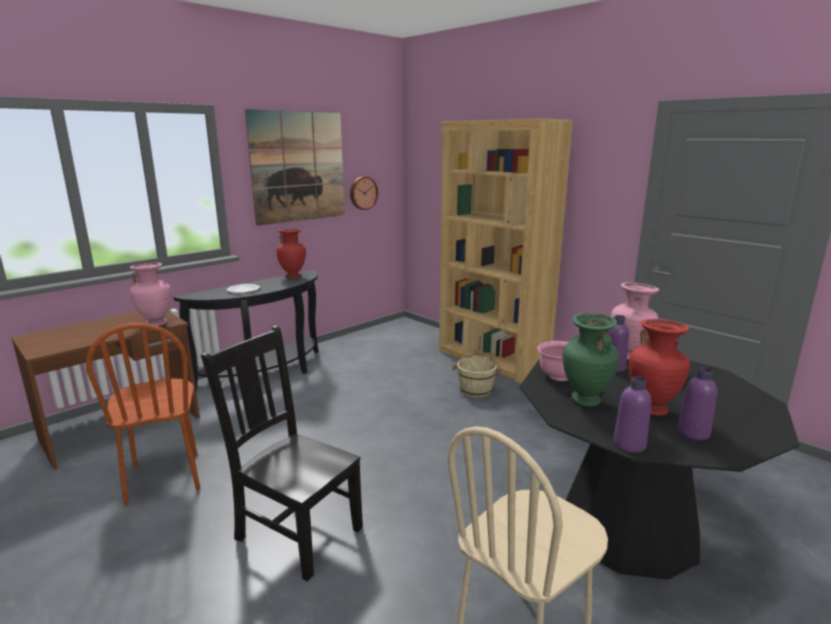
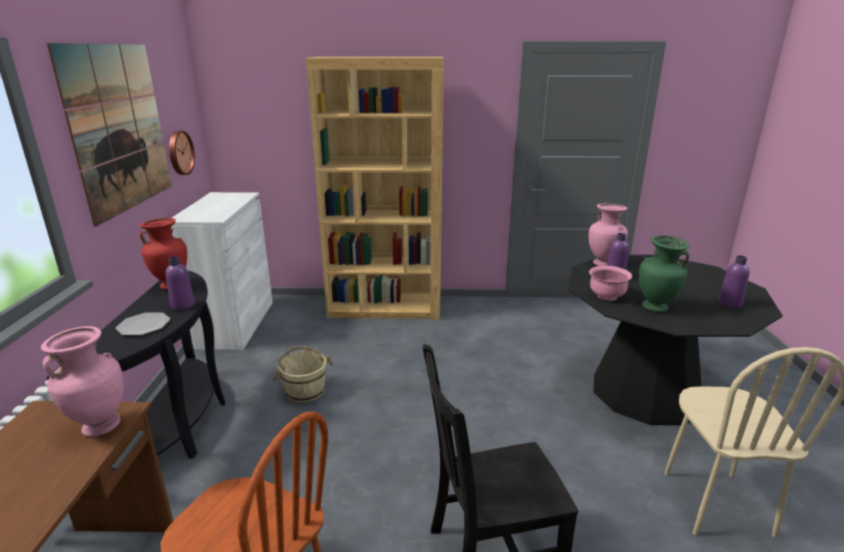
camera: 45 degrees left, 5 degrees up
beige bucket [452,352,503,397] -> beige bucket moved to [273,346,333,403]
purple bottle [613,376,651,453] -> purple bottle moved to [166,256,195,310]
red vase [629,319,690,416] -> none
none -> white cabinet [171,192,273,350]

